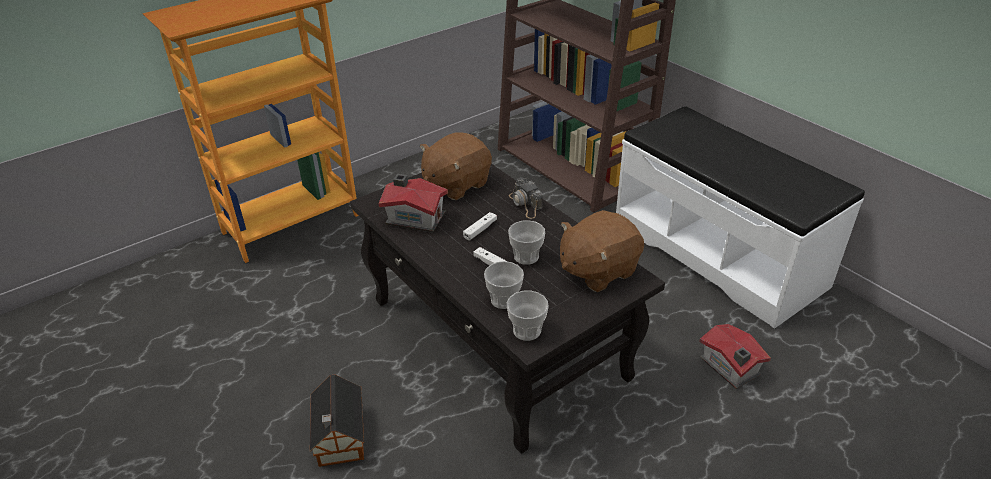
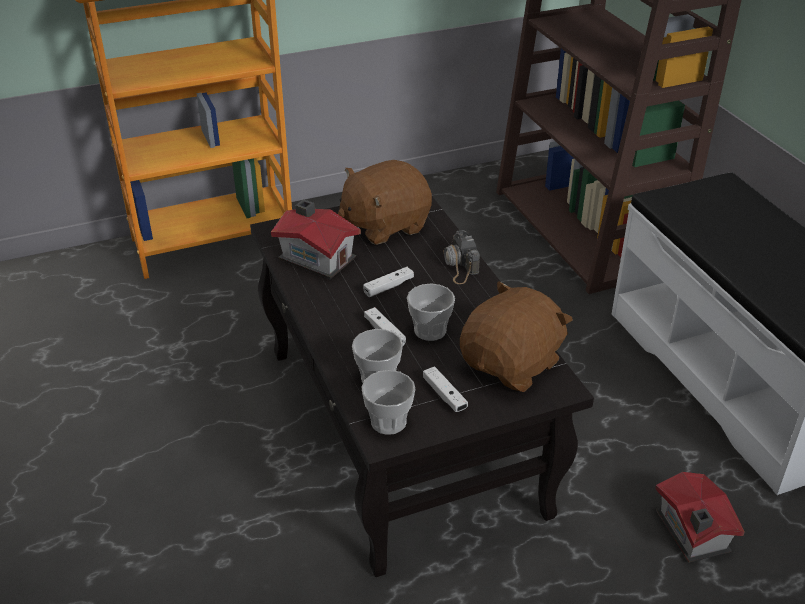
camera: 15 degrees right, 0 degrees up
toy house [310,375,364,467] -> none
brown plush toy [560,210,644,292] -> brown plush toy turned 150 degrees clockwise [460,281,573,392]
none -> white game controller [423,366,468,412]

